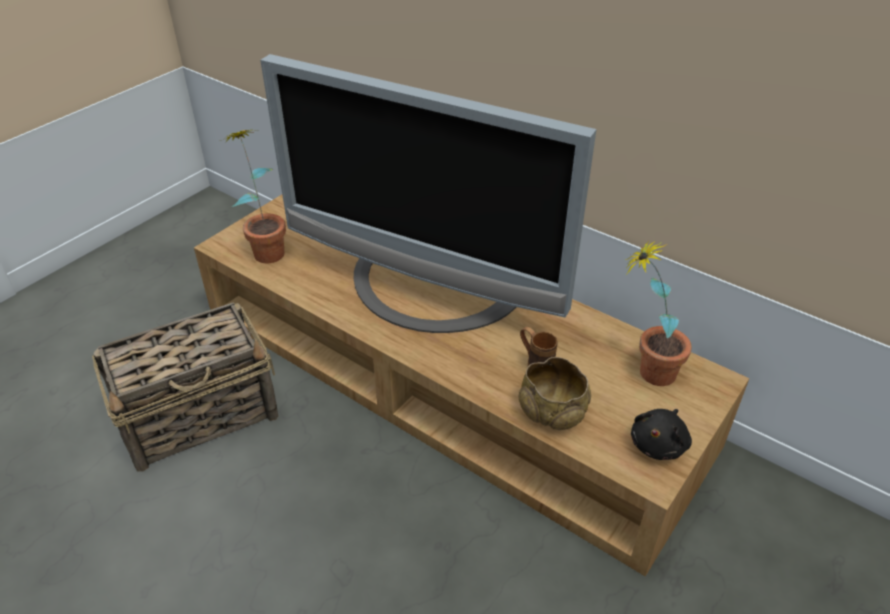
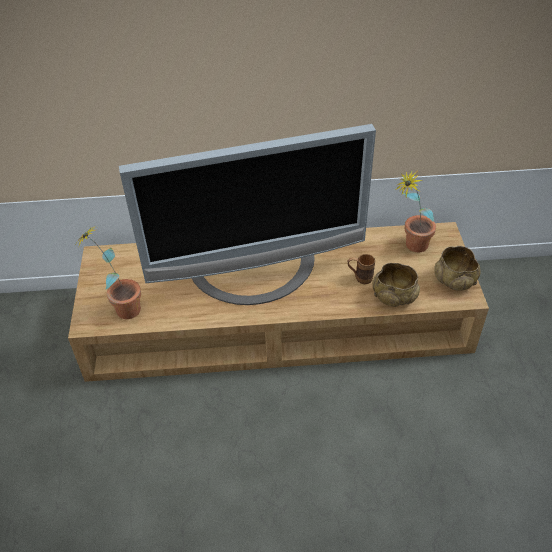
camera: 40 degrees left, 5 degrees up
basket [92,303,278,472] -> none
black plush toy [631,409,692,460] -> beige bowl [434,246,481,291]

